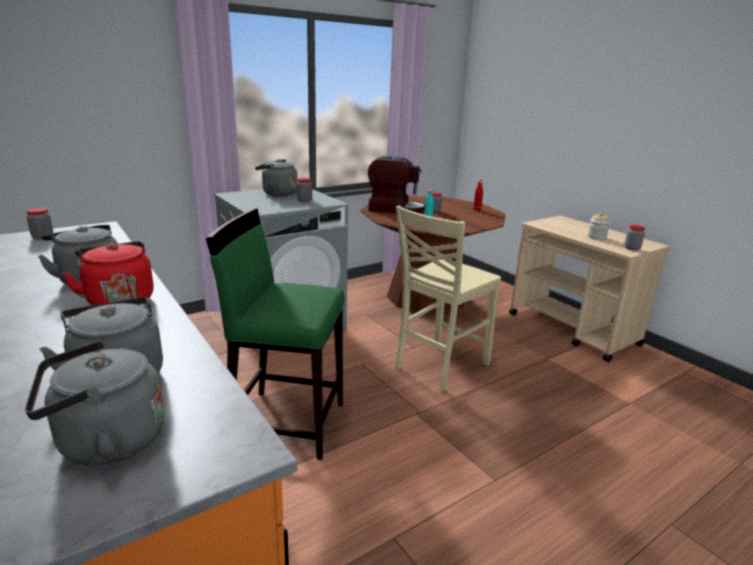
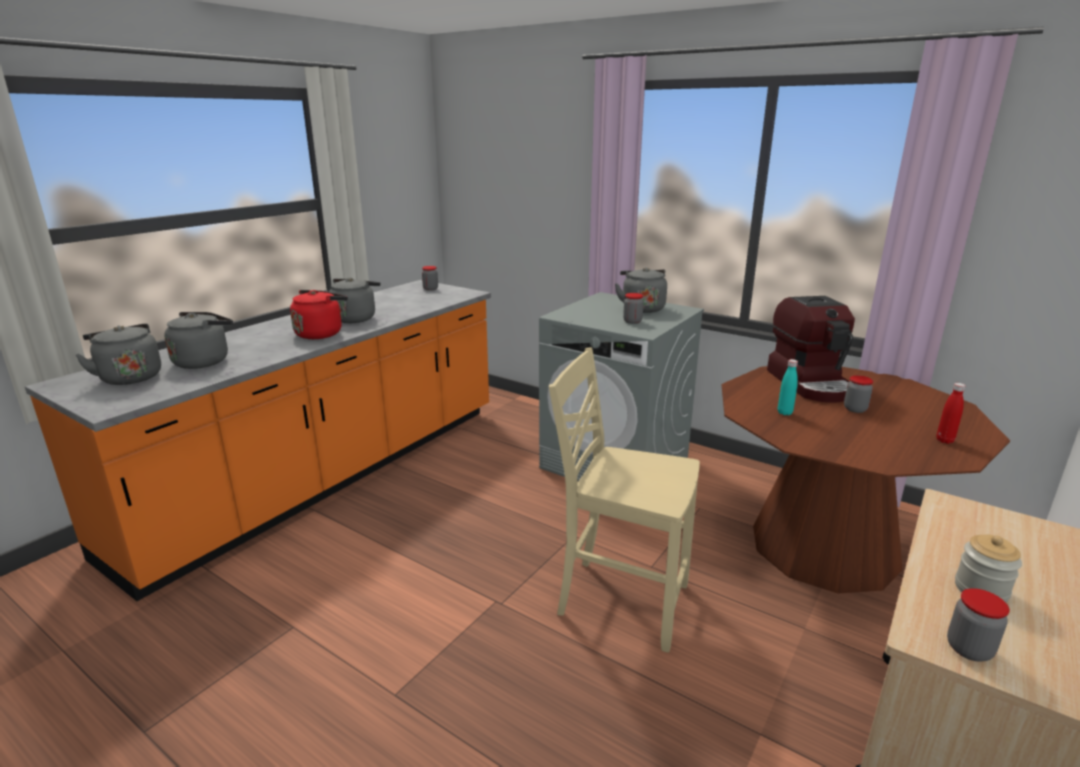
camera: 70 degrees right, 0 degrees up
green stool [206,209,344,460] -> none

